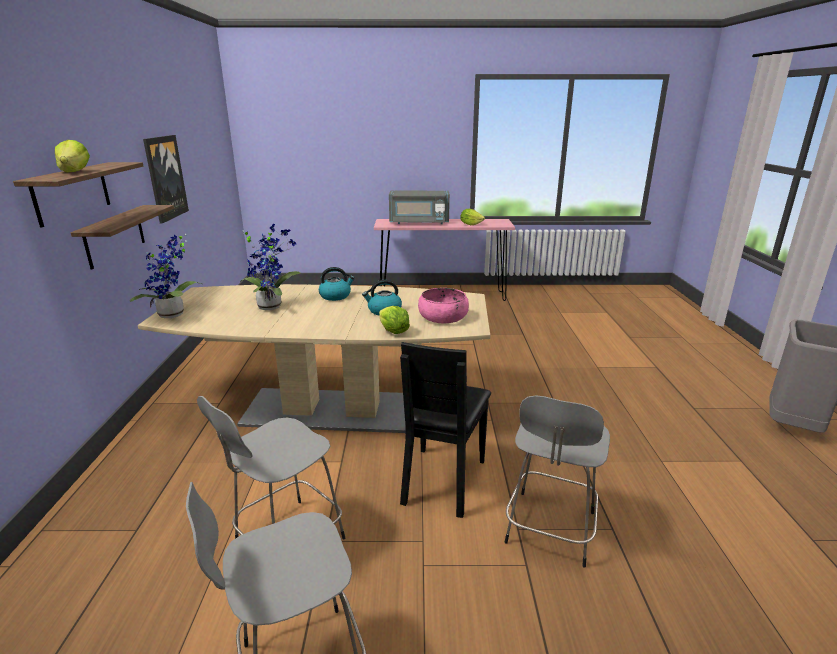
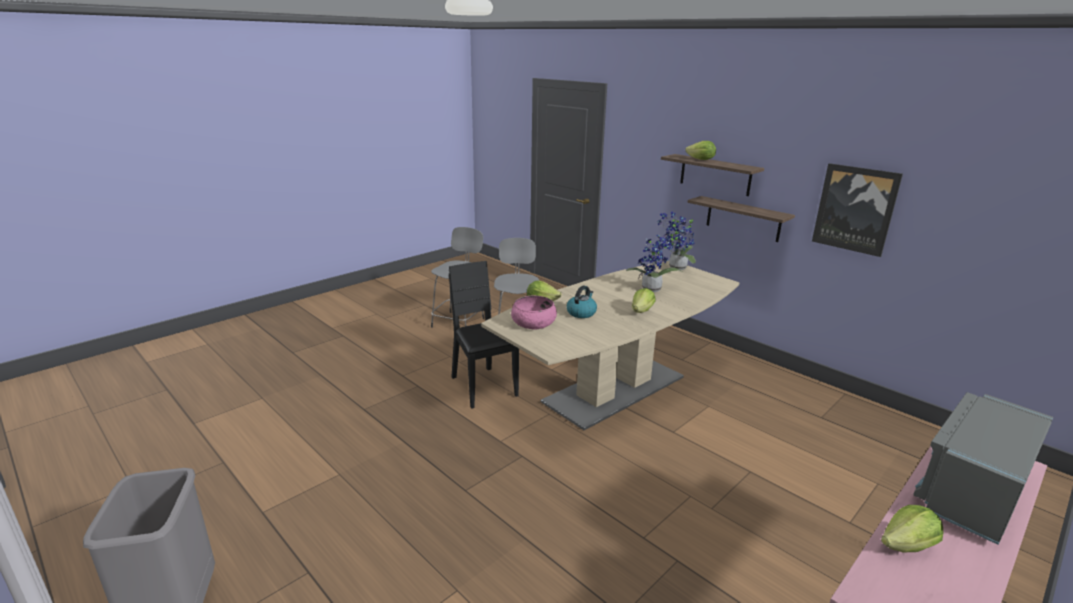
camera: 135 degrees right, 0 degrees up
kettle [319,267,355,301] -> lettuce [632,288,656,313]
grey stool [505,395,610,568] -> none

